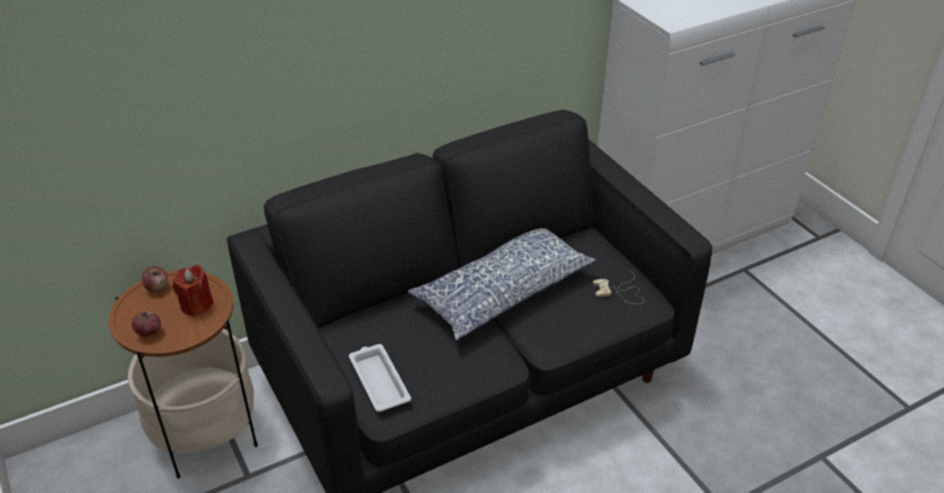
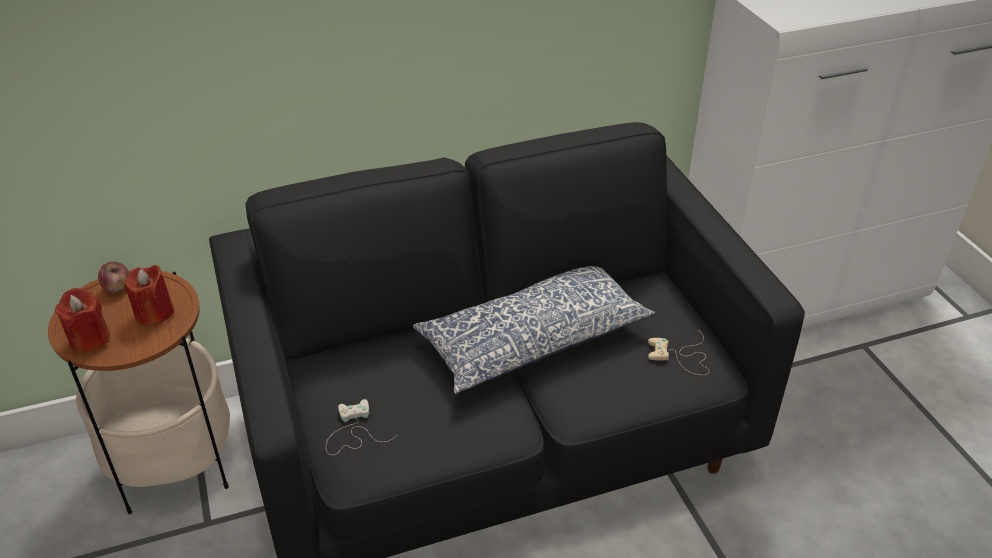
camera: 10 degrees right, 0 degrees up
apple [132,311,161,337] -> red candle [55,287,110,353]
white tray [349,344,411,412] -> white game controller [326,399,397,455]

